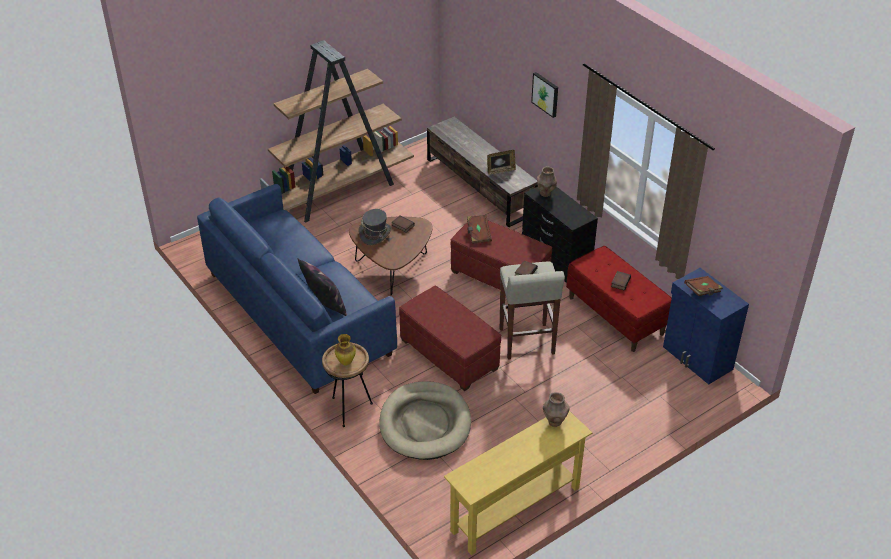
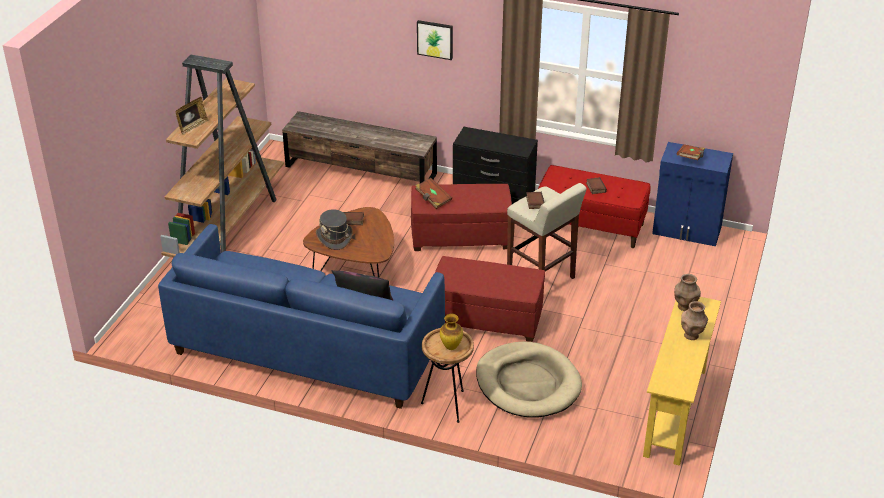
camera: 35 degrees left, 5 degrees down
picture frame [487,150,516,174] -> picture frame moved to [175,97,209,135]
brown vase [537,167,557,197] -> brown vase moved to [681,301,708,340]

